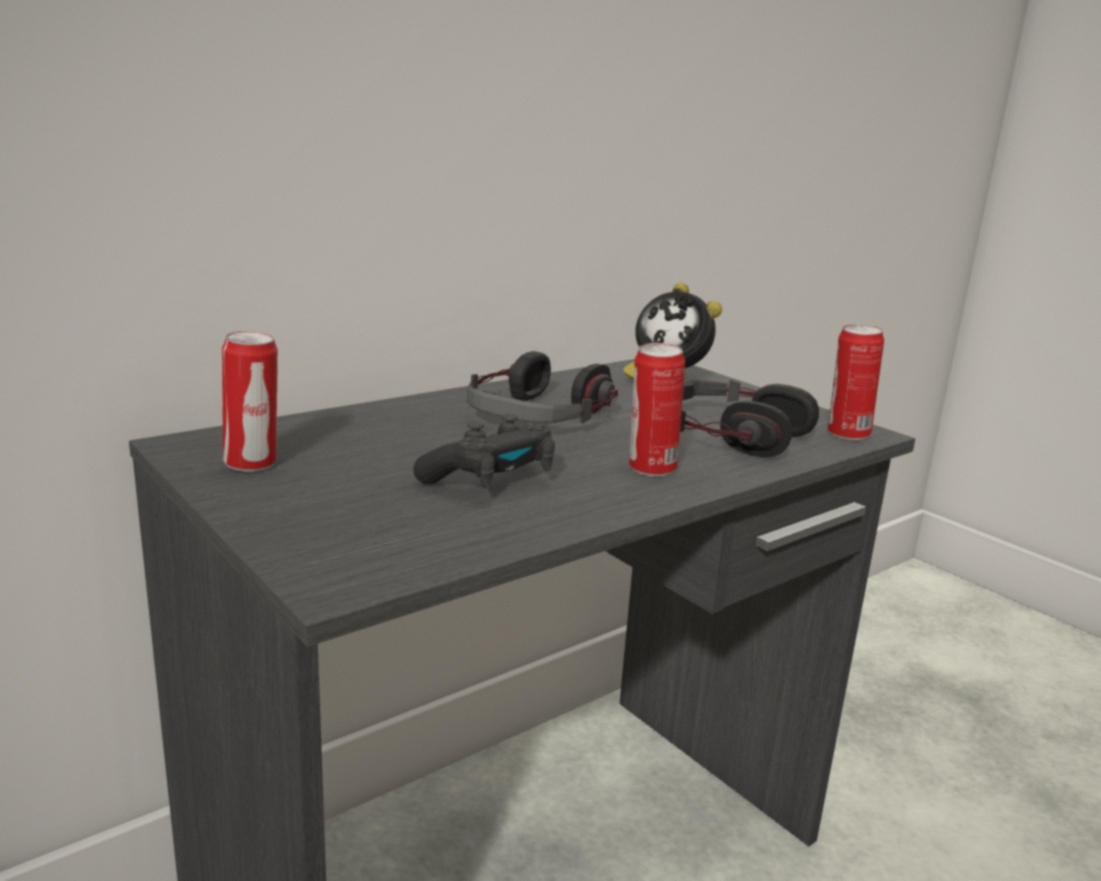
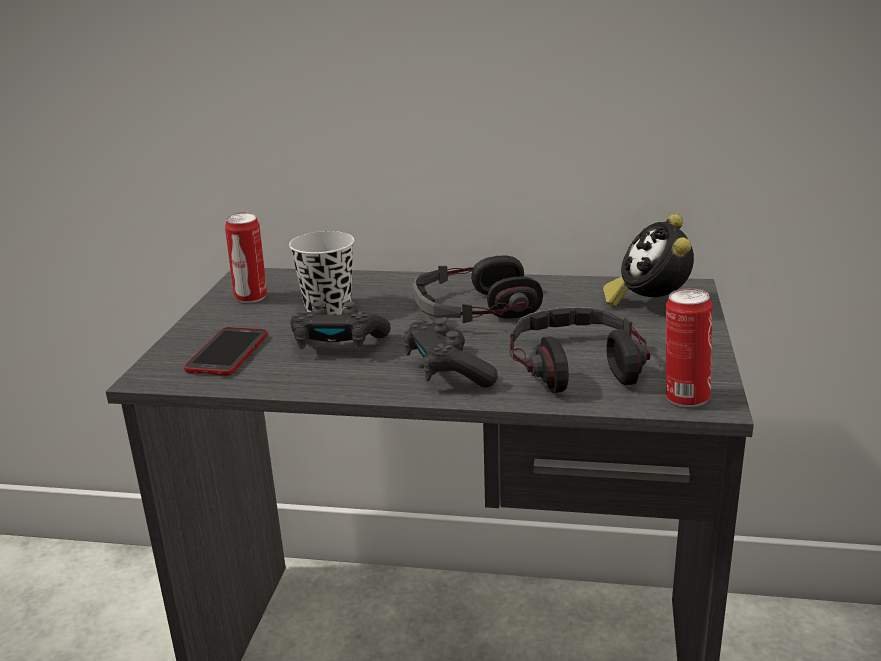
camera: 50 degrees right, 5 degrees up
can [629,343,685,476] -> black game controller [404,318,498,388]
none -> phone [184,327,267,376]
none -> black cup [289,231,354,315]

